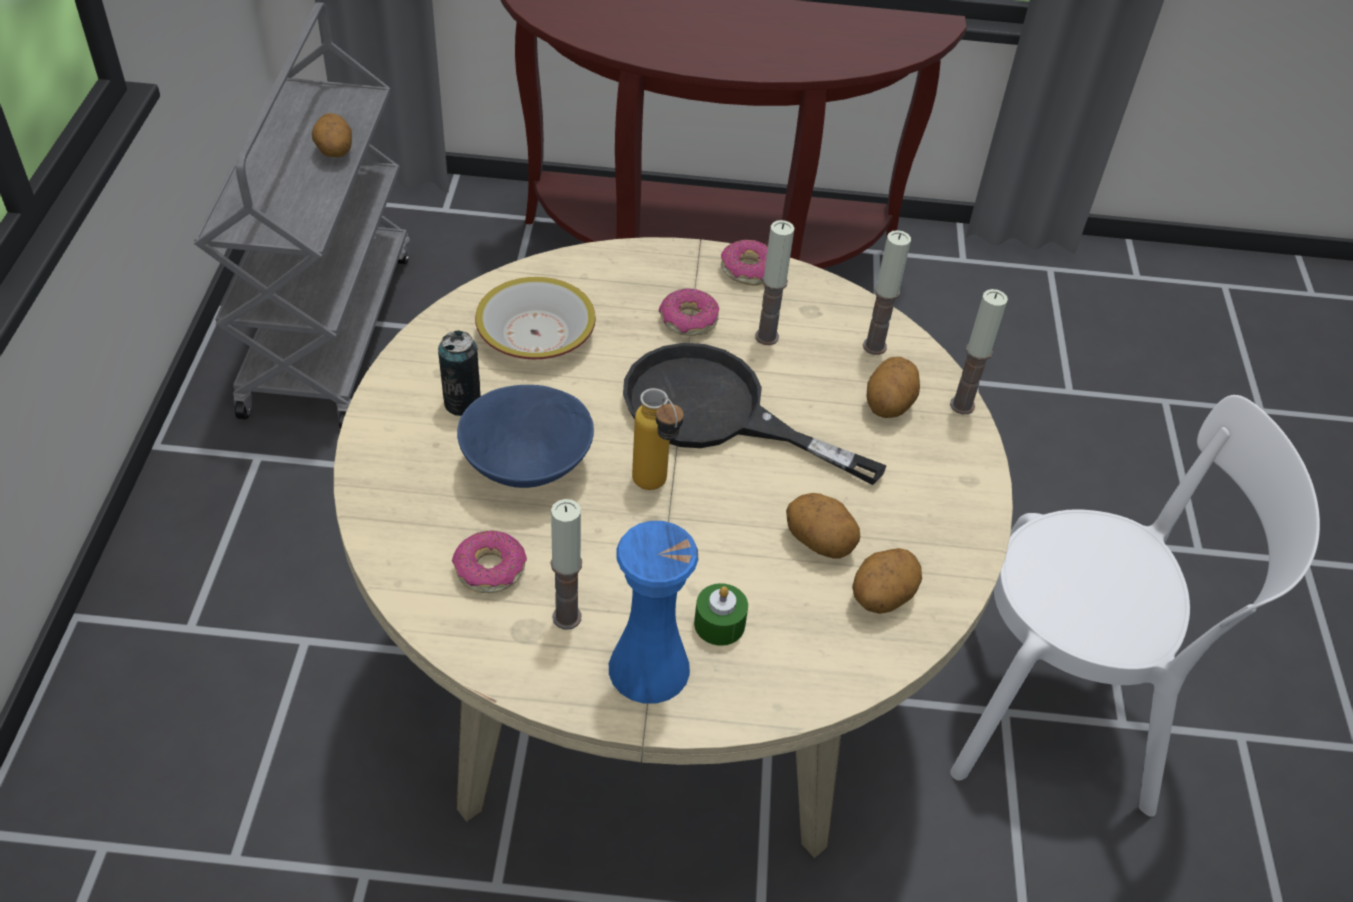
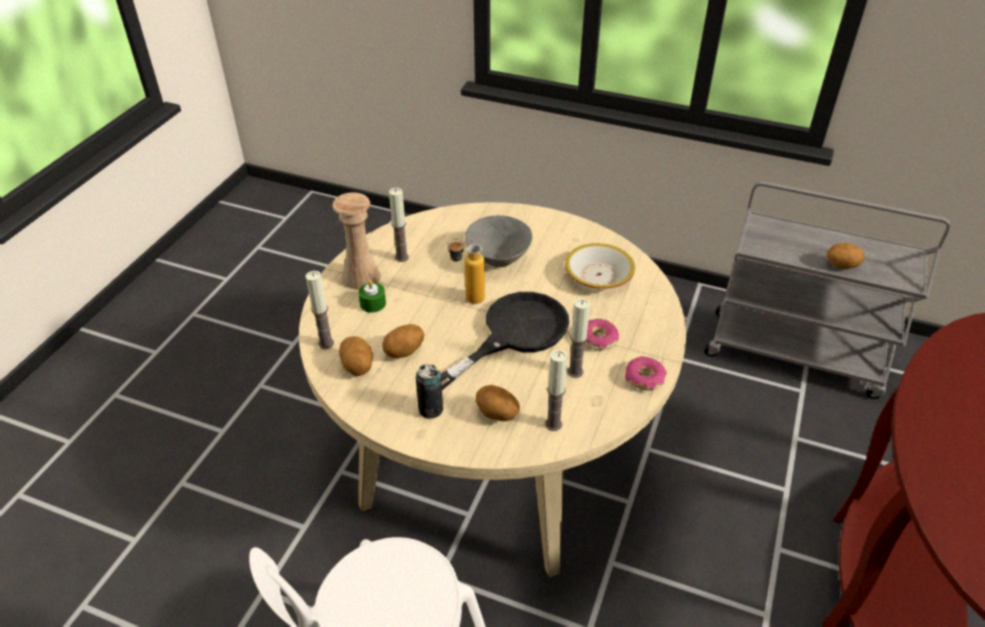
camera: 110 degrees right, 5 degrees down
can [438,330,481,416] -> can moved to [416,364,443,418]
donut [452,530,527,593] -> none
blue bowl [457,385,594,488] -> grey bowl [465,215,532,267]
blue vase [609,521,698,704] -> beige vase [332,192,381,290]
candle [950,289,1008,414] -> candle moved to [306,271,334,349]

